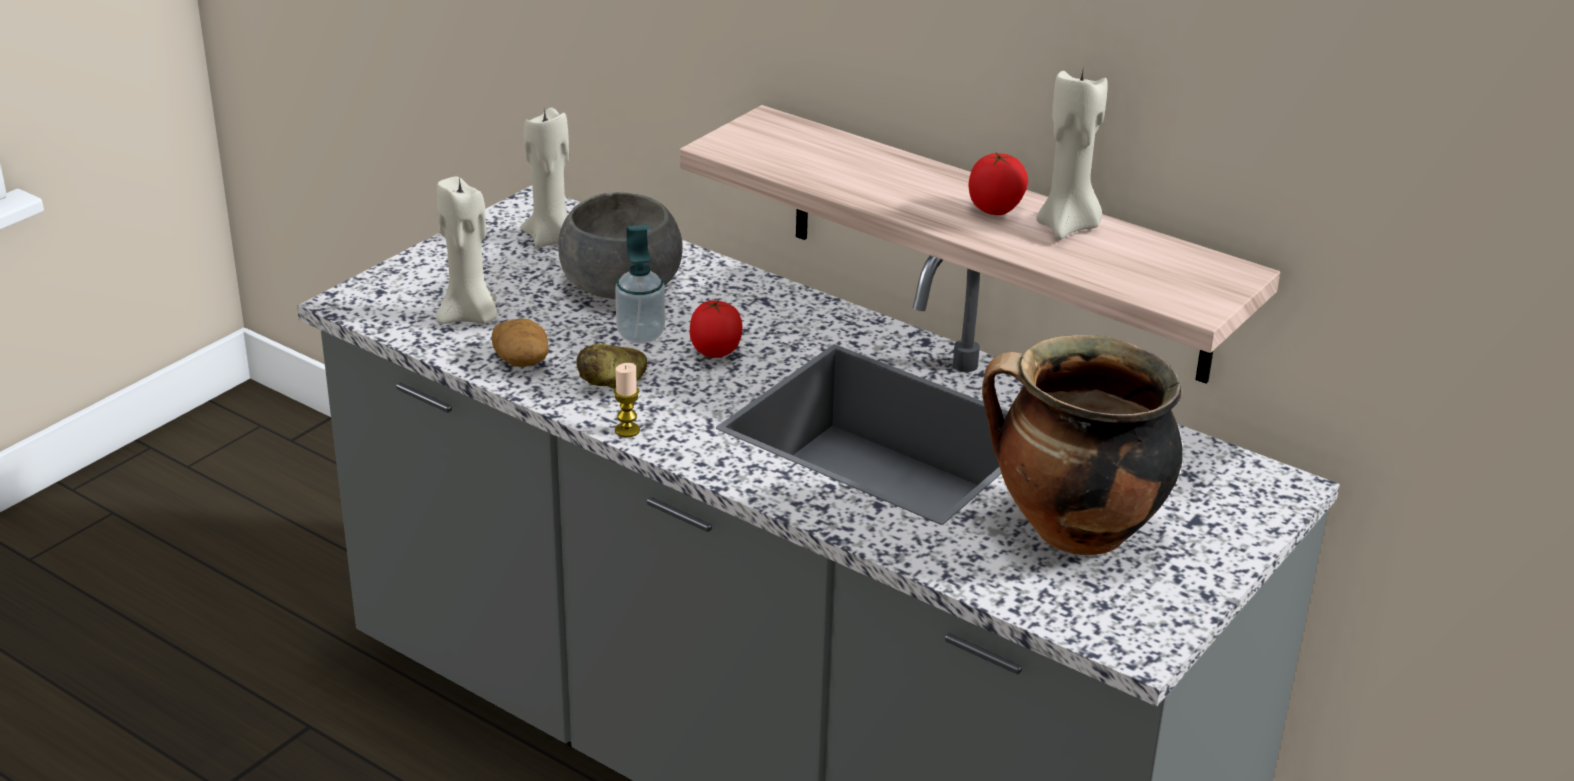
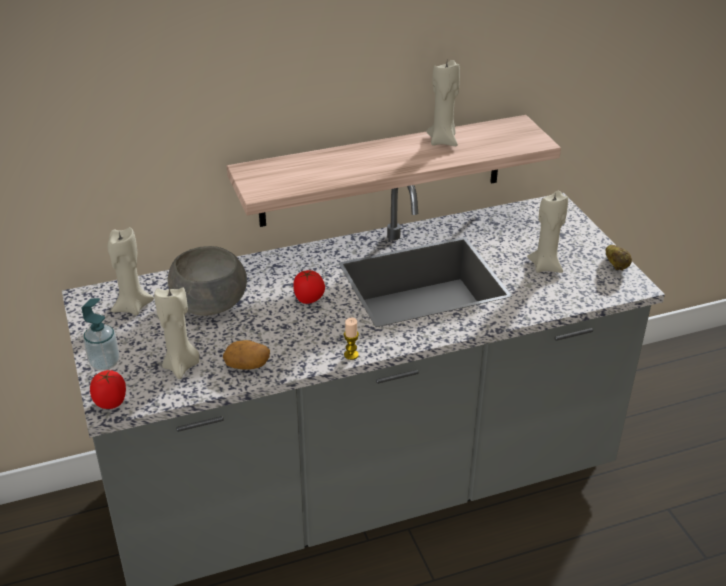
camera: 55 degrees left, 5 degrees up
potato [576,344,647,388] -> potato moved to [606,245,632,270]
soap dispenser [615,225,665,344] -> soap dispenser moved to [82,298,119,371]
tomato [968,153,1028,215] -> tomato moved to [90,370,126,409]
cooking pot [982,335,1183,555] -> beige candle [527,191,568,273]

